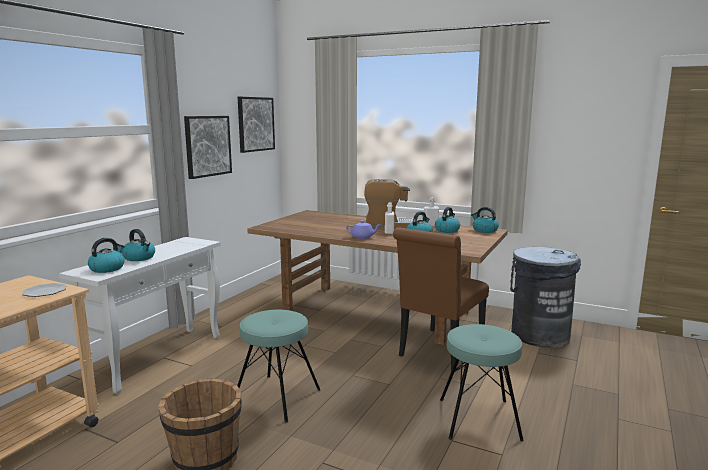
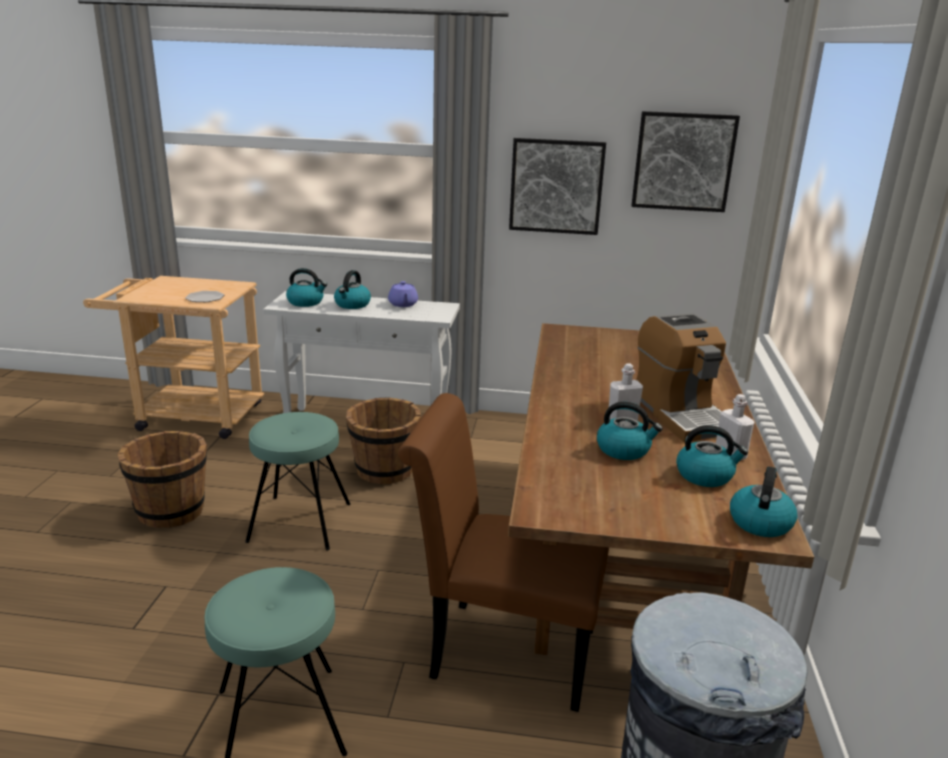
camera: 70 degrees right, 10 degrees up
purple teapot [346,220,381,239] -> purple teapot moved to [388,281,418,307]
none -> brown bucket [346,397,421,485]

